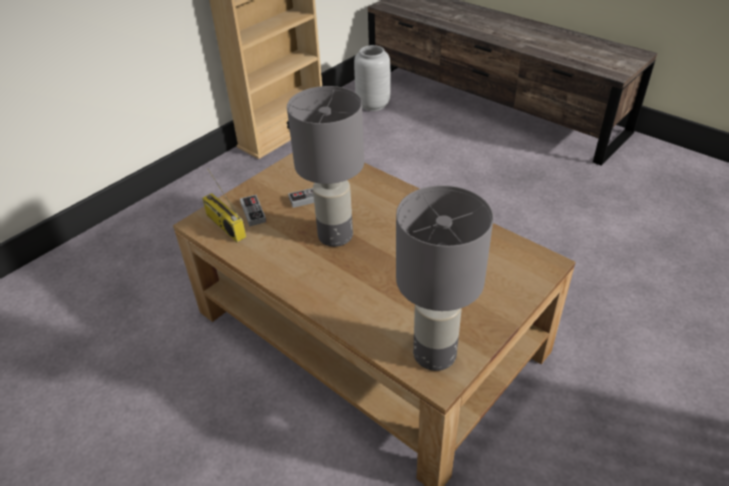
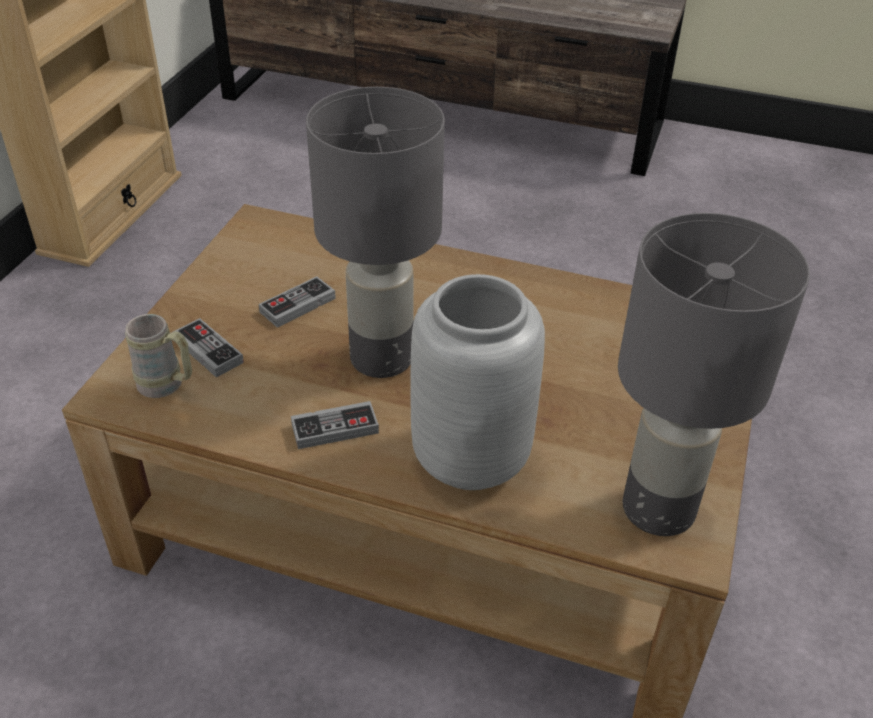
camera: 25 degrees left, 0 degrees up
radio [202,169,246,242] -> beige mug [125,314,192,398]
grey vase [354,45,391,111] -> grey vase moved to [411,274,545,490]
none -> game controller [291,401,379,449]

